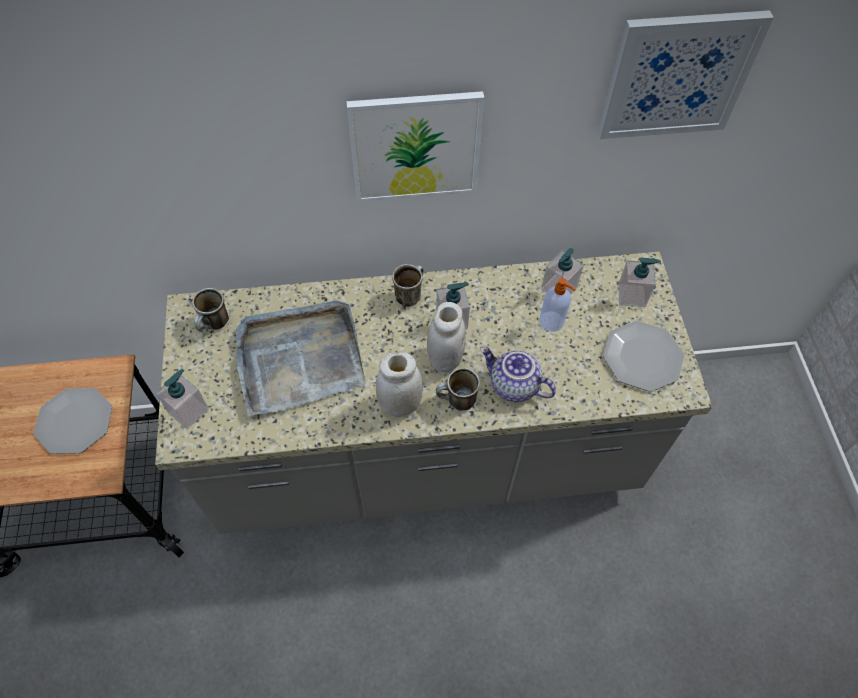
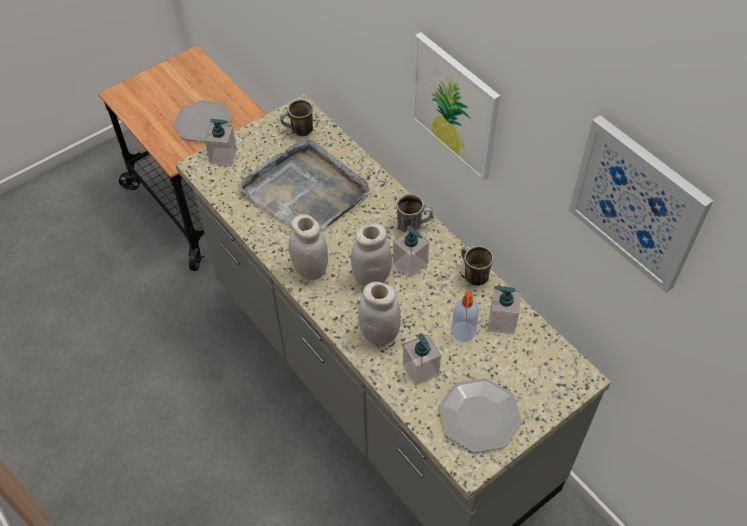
camera: 60 degrees right, 5 degrees down
mug [436,368,480,411] -> mug moved to [461,246,494,286]
teapot [480,346,556,402] -> white jar [358,282,401,345]
soap dispenser [618,257,661,307] -> soap dispenser moved to [403,333,441,386]

